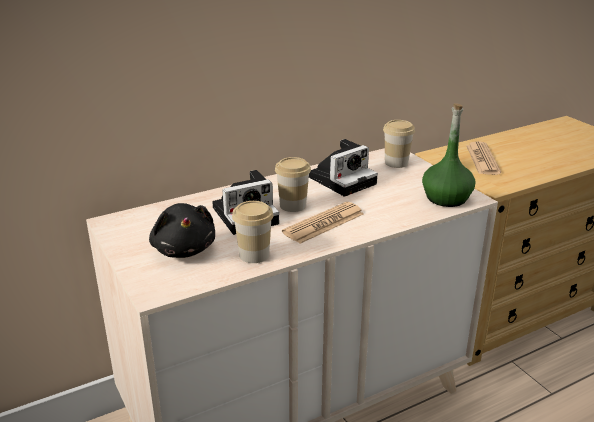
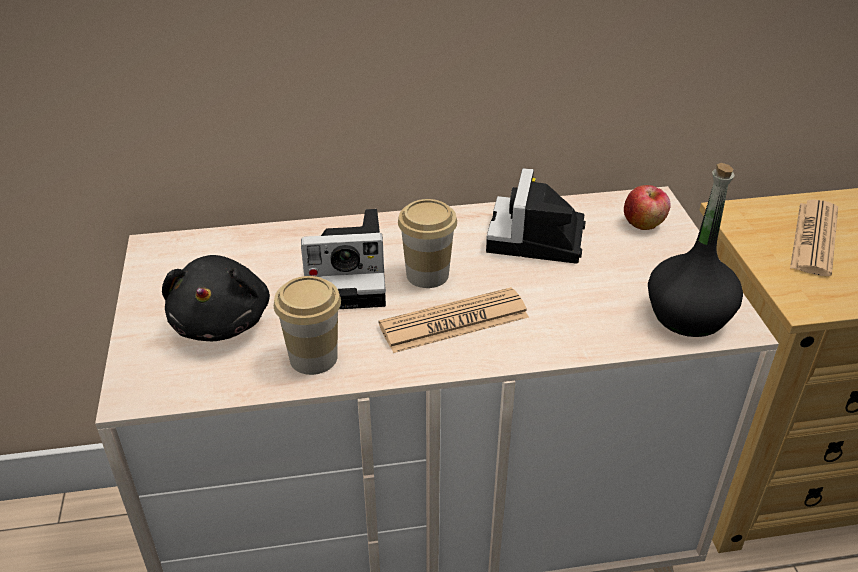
camera: 20 degrees right, 10 degrees up
camera [309,139,378,197] -> camera turned 120 degrees clockwise [486,168,586,264]
cup [383,120,415,168] -> apple [624,185,671,230]
green bottle [422,103,476,207] -> black bottle [648,163,743,337]

